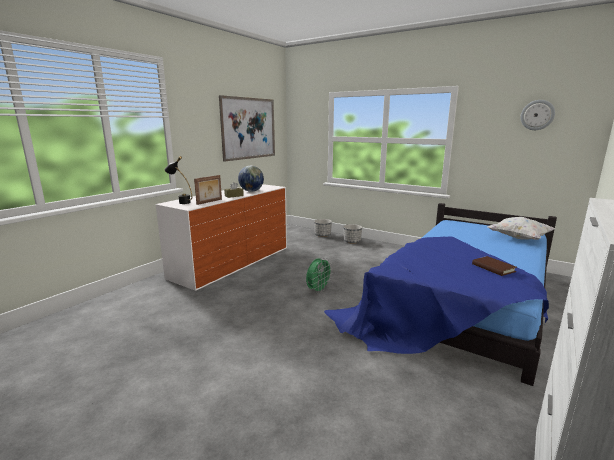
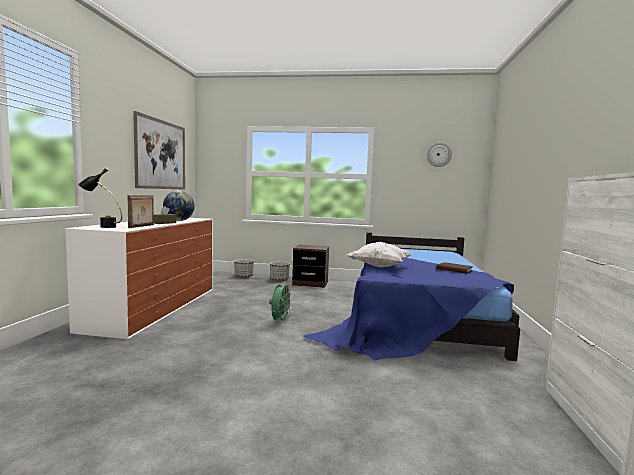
camera: 25 degrees left, 10 degrees down
white pillow [488,217,555,240] -> white pillow moved to [347,242,412,267]
none -> brown nightstand [292,245,329,288]

